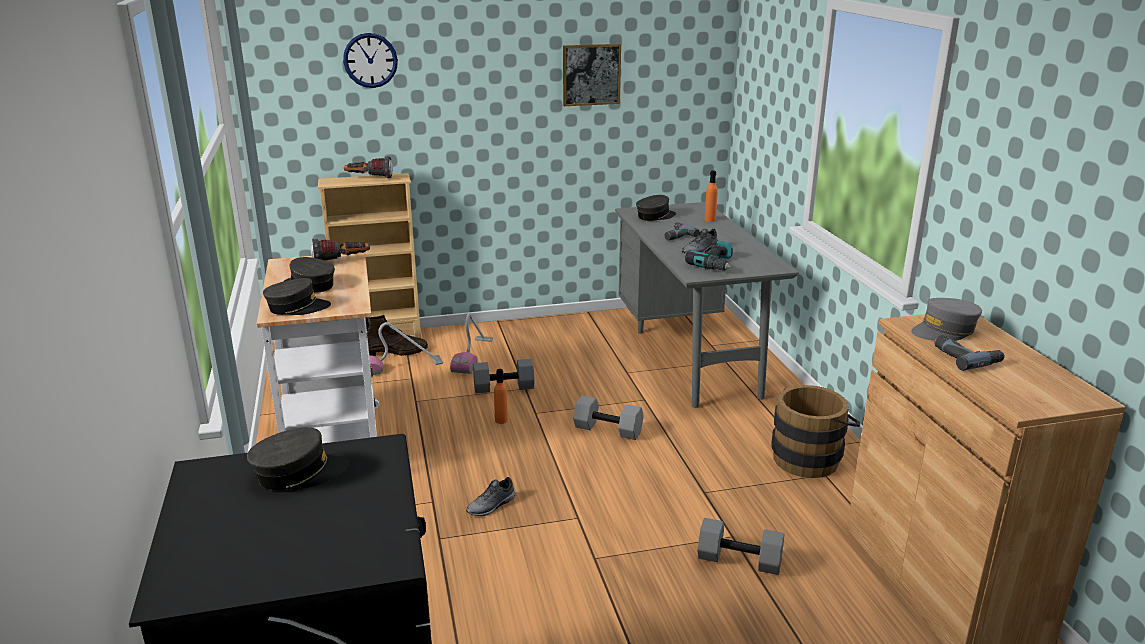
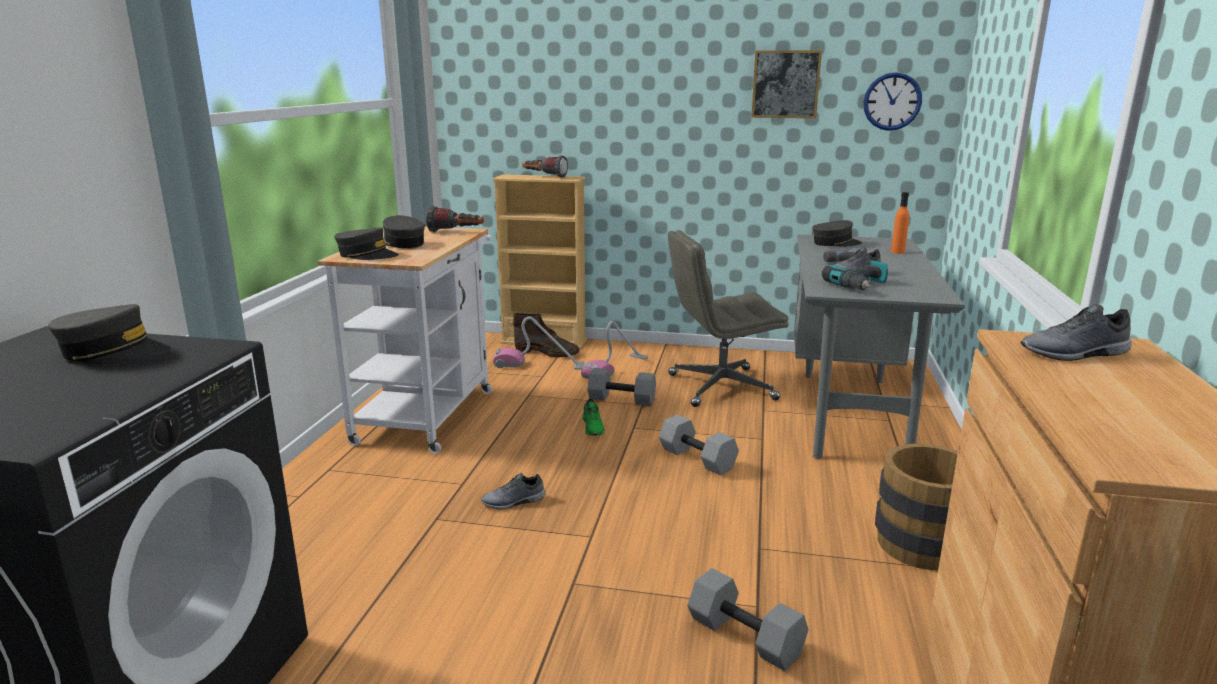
camera: 25 degrees right, 5 degrees down
wall clock [343,33,398,88] -> wall clock moved to [863,72,922,131]
orange bottle [494,369,508,424] -> green shoe [583,399,605,436]
grey cap [911,298,982,341] -> grey shoe [1020,304,1132,361]
power drill [934,335,1005,371] -> none
none -> grey office chair [668,230,789,407]

